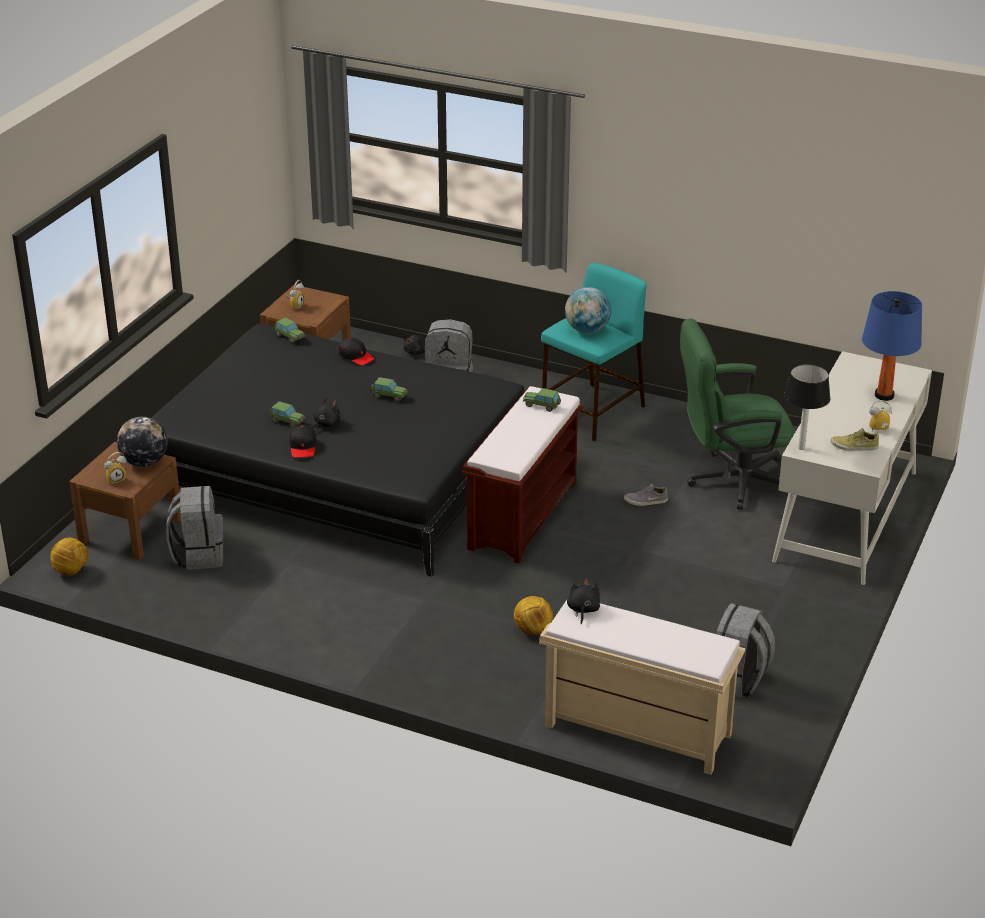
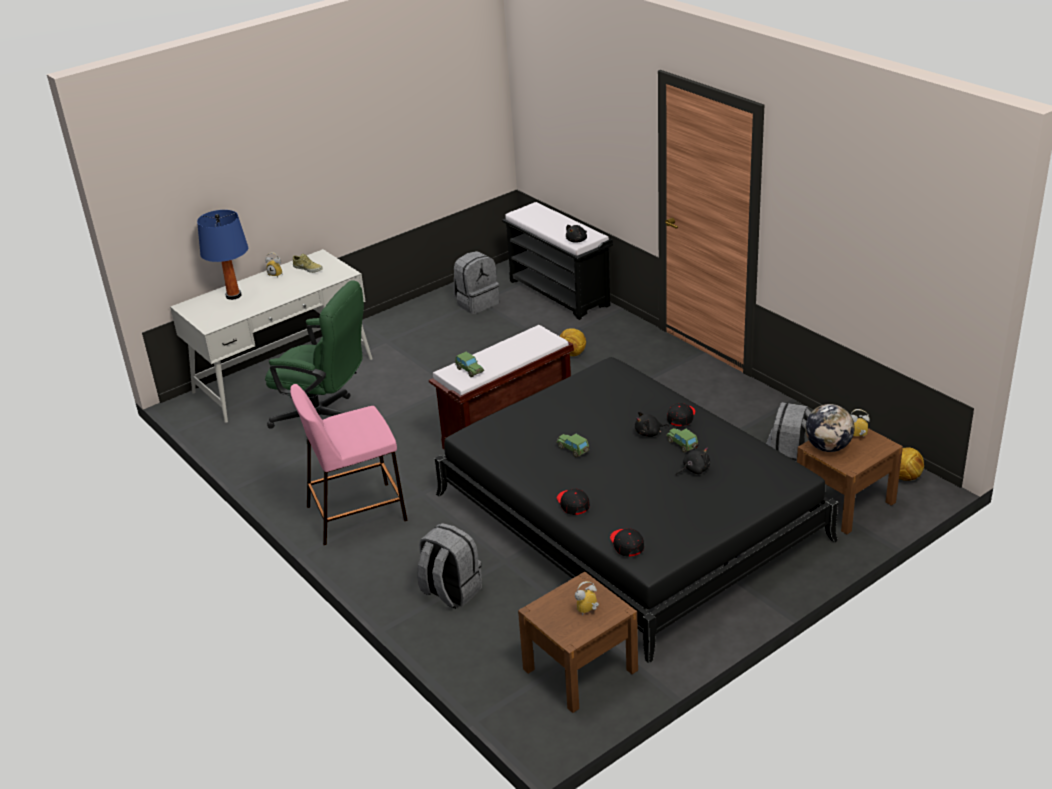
camera: 150 degrees left, 0 degrees up
toy car [275,317,306,343] -> black cap [610,528,644,557]
black plush toy [403,334,425,355] -> black plush toy moved to [676,444,710,475]
beige bench [539,600,746,775] -> black bench [502,202,613,320]
turquoise stool [541,263,646,441] -> pink stool [290,384,408,545]
globe [565,287,611,333] -> none
grey shoe [624,484,668,506] -> none
table lamp [784,364,831,450] -> none

